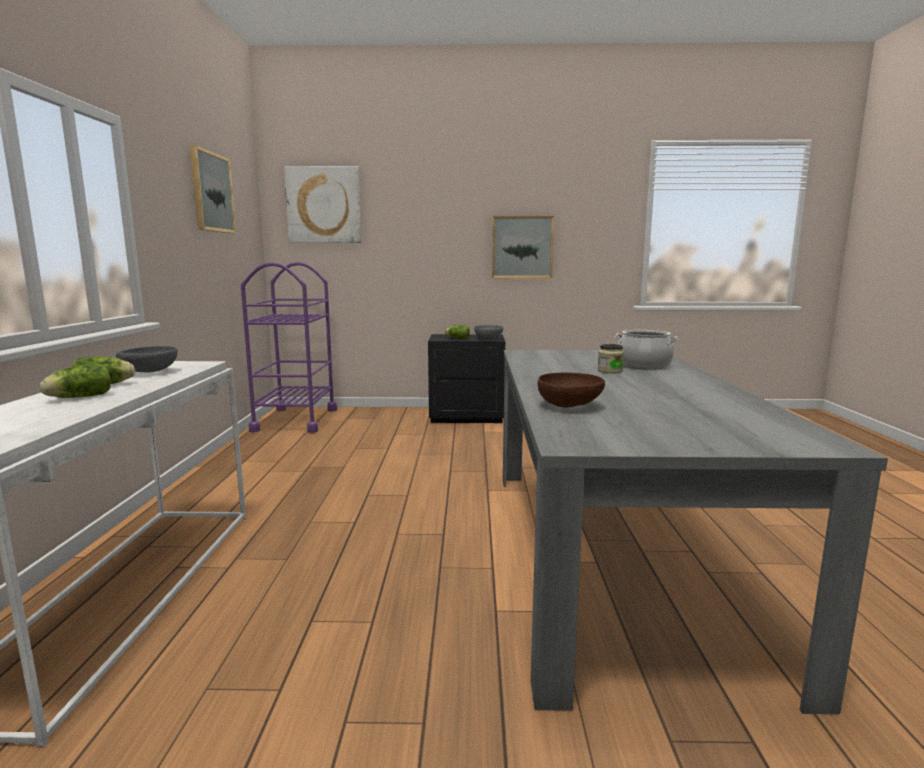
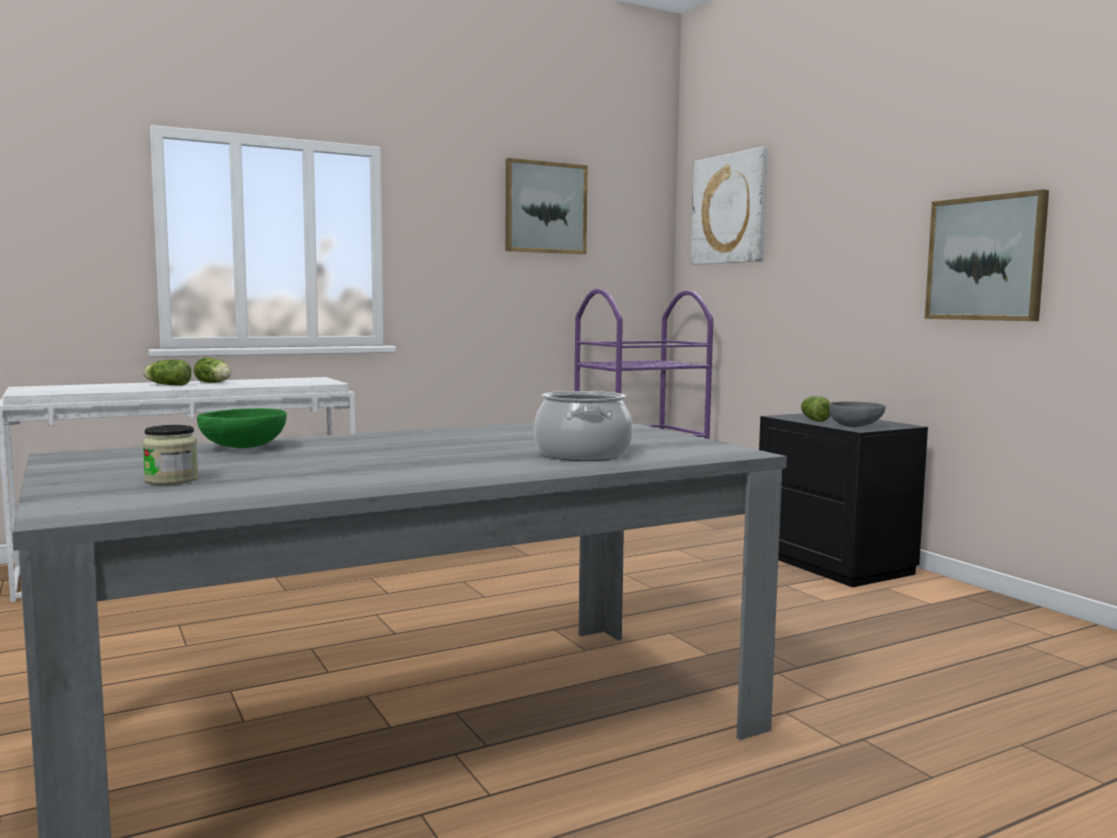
camera: 60 degrees right, 5 degrees down
grey bowl [116,346,178,373] -> none
brown bowl [538,372,605,408] -> green bowl [197,408,287,448]
jar [598,344,624,373] -> jar moved to [143,425,198,485]

